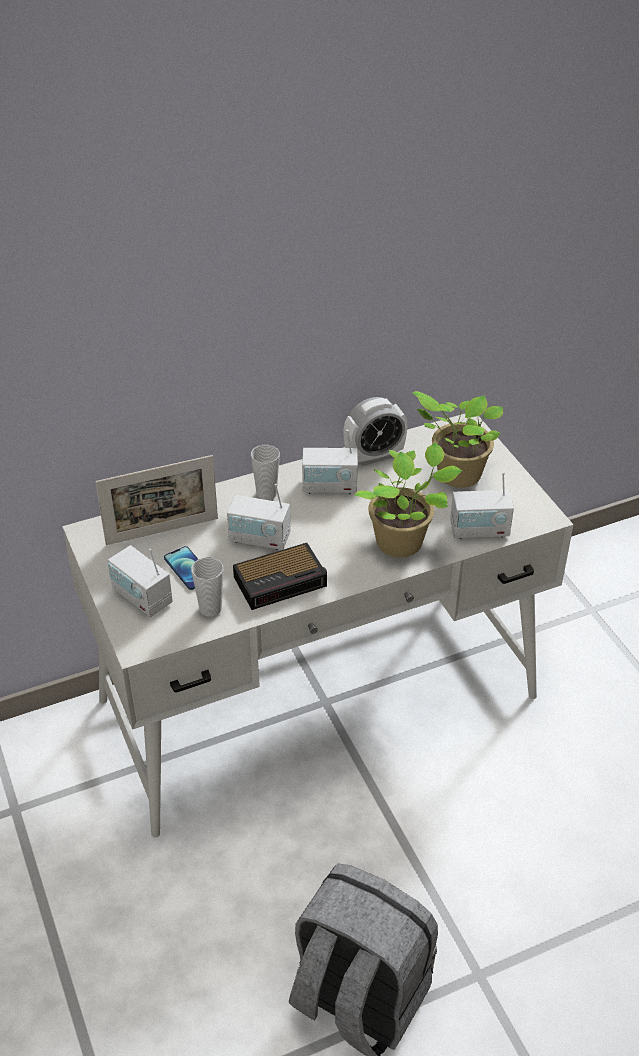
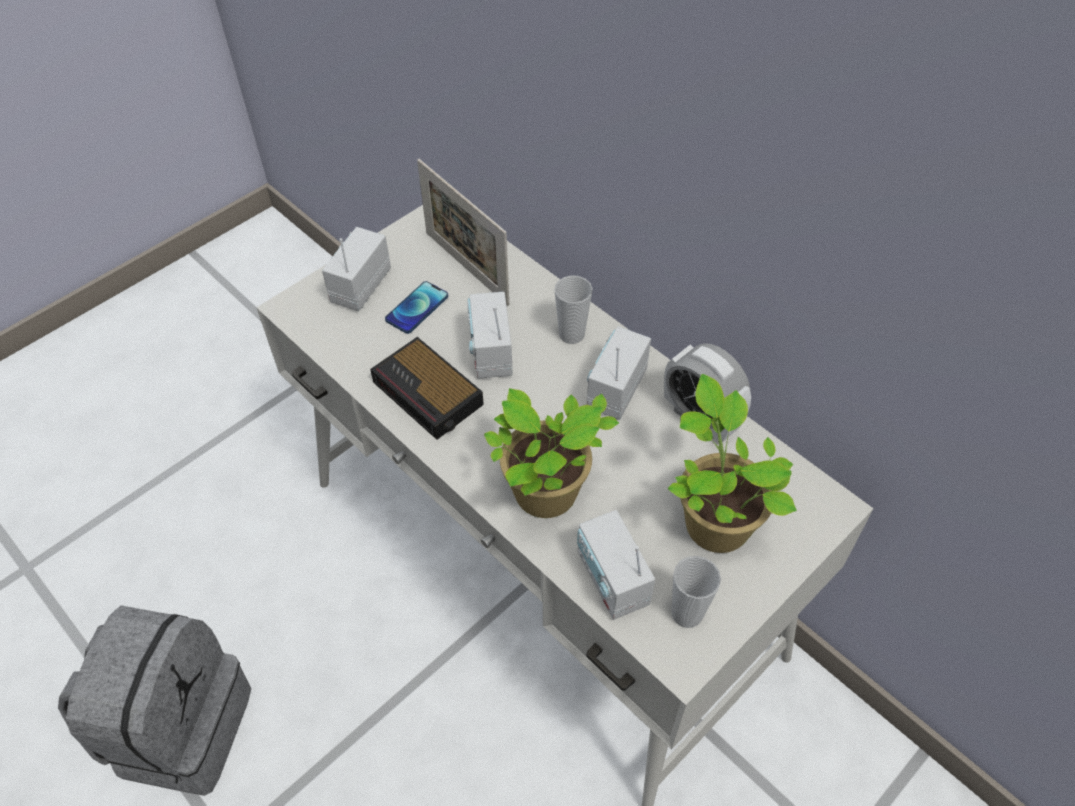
camera: 70 degrees right, 10 degrees up
cup [191,557,223,617] -> cup moved to [672,556,721,628]
radio [302,430,358,494] -> radio turned 45 degrees clockwise [587,327,651,420]

